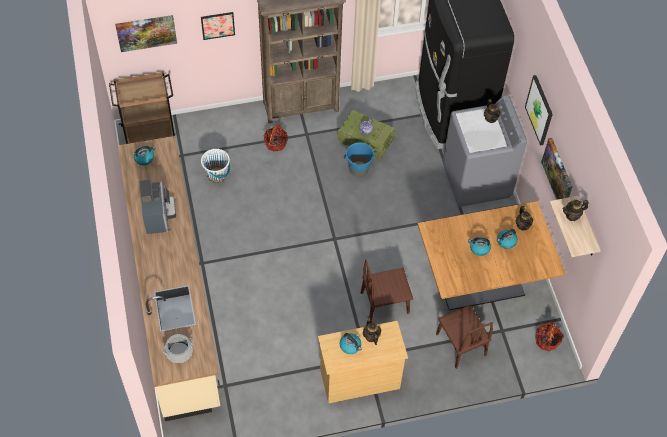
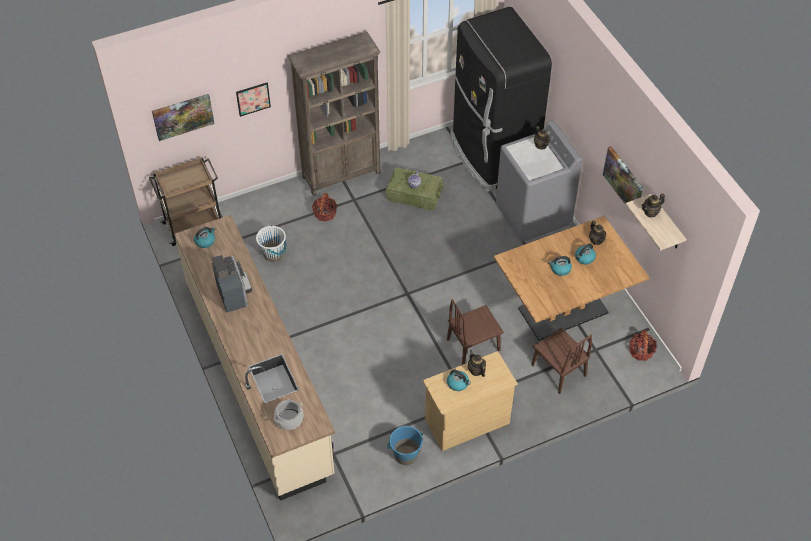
camera: 10 degrees left, 5 degrees down
blue bucket [344,143,375,177] -> blue bucket moved to [387,426,423,465]
picture [525,75,553,146] -> none

